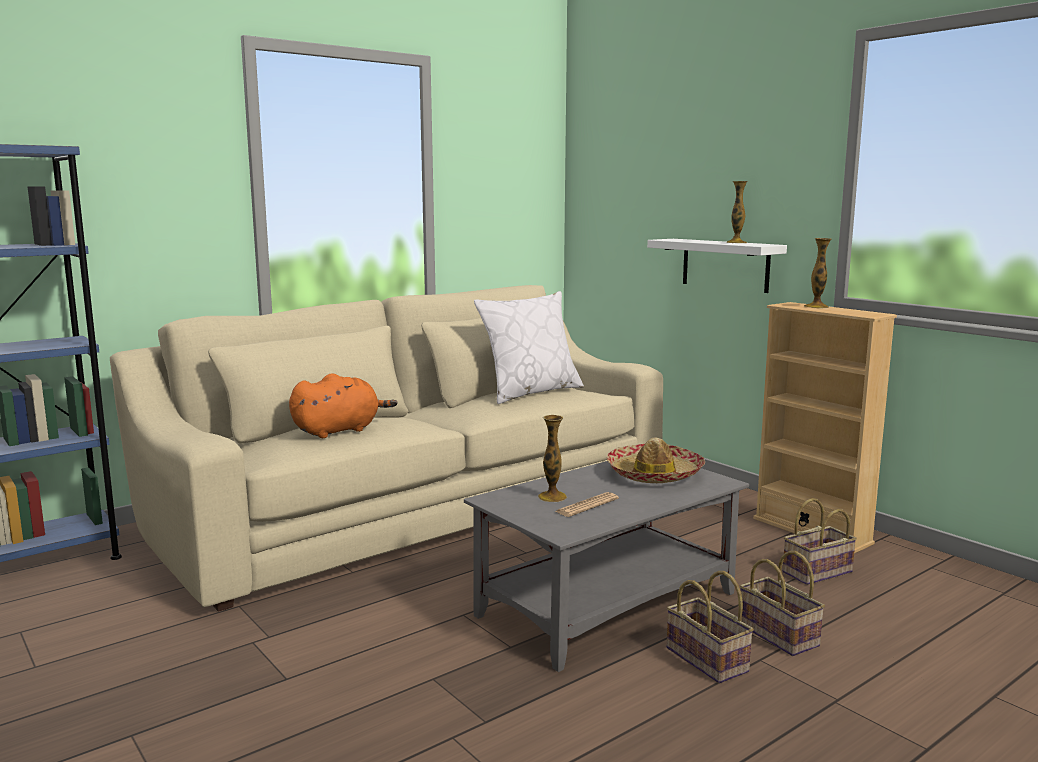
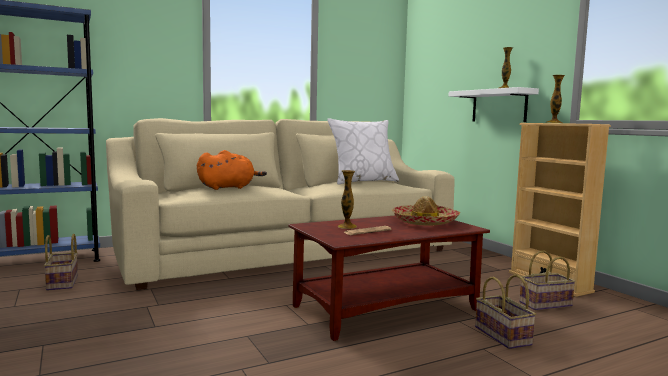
camera: 10 degrees right, 5 degrees down
grey coffee table [464,461,749,672] -> brown coffee table [288,216,490,341]
basket [667,571,754,683] -> basket moved to [44,234,78,291]

